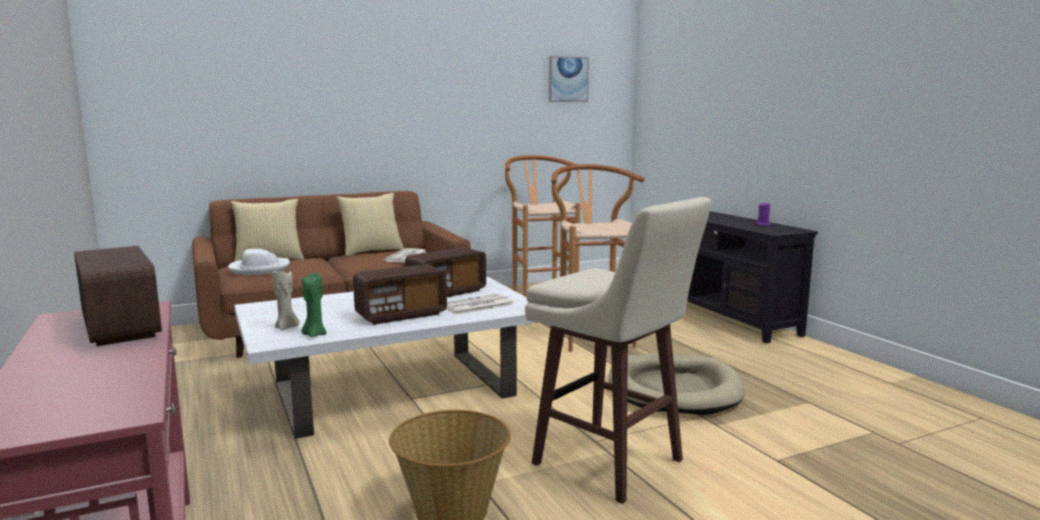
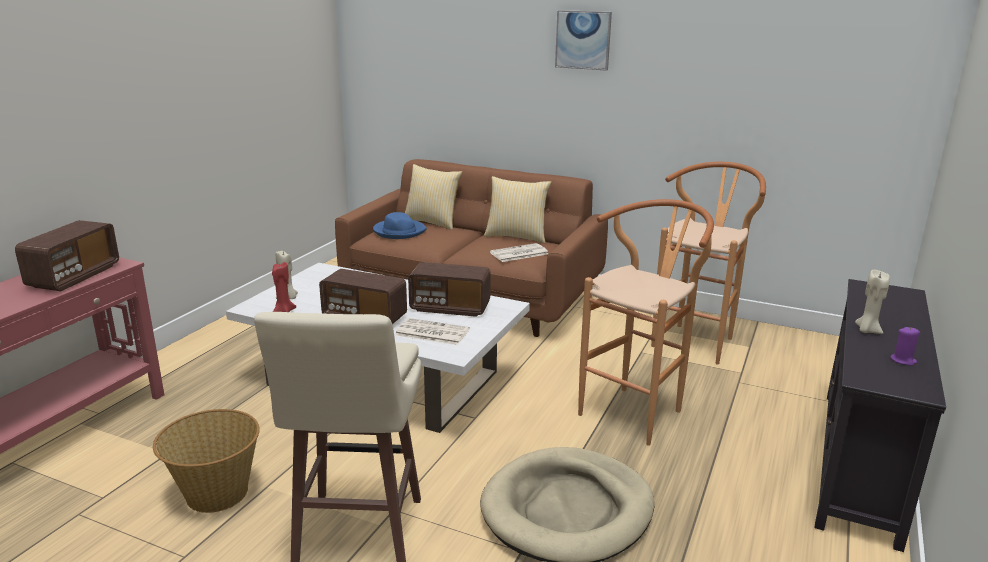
camera: 50 degrees right, 10 degrees up
white hat [228,249,290,275] -> blue hat [373,212,427,239]
green candle [301,273,327,337] -> red candle [272,262,296,312]
picture [549,56,589,102] -> picture moved to [555,10,612,71]
none -> beige candle [855,270,890,334]

